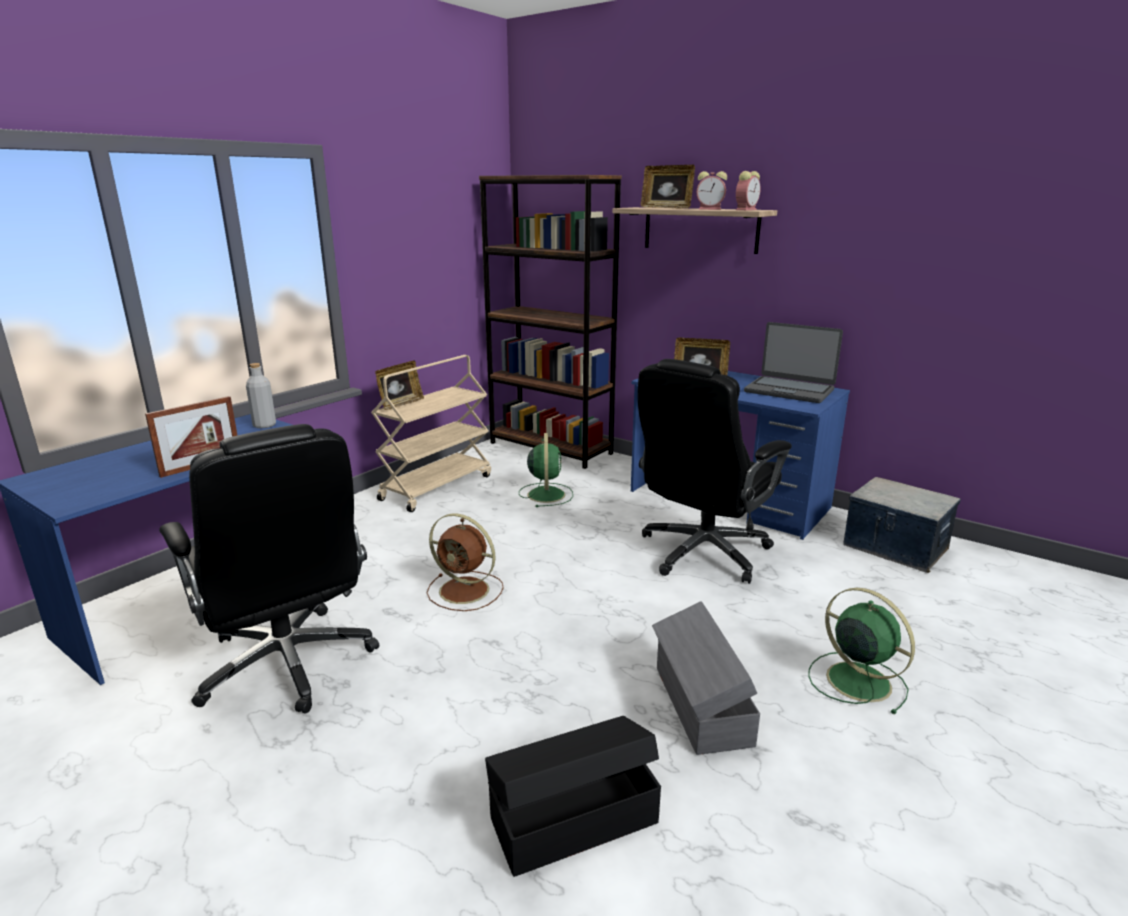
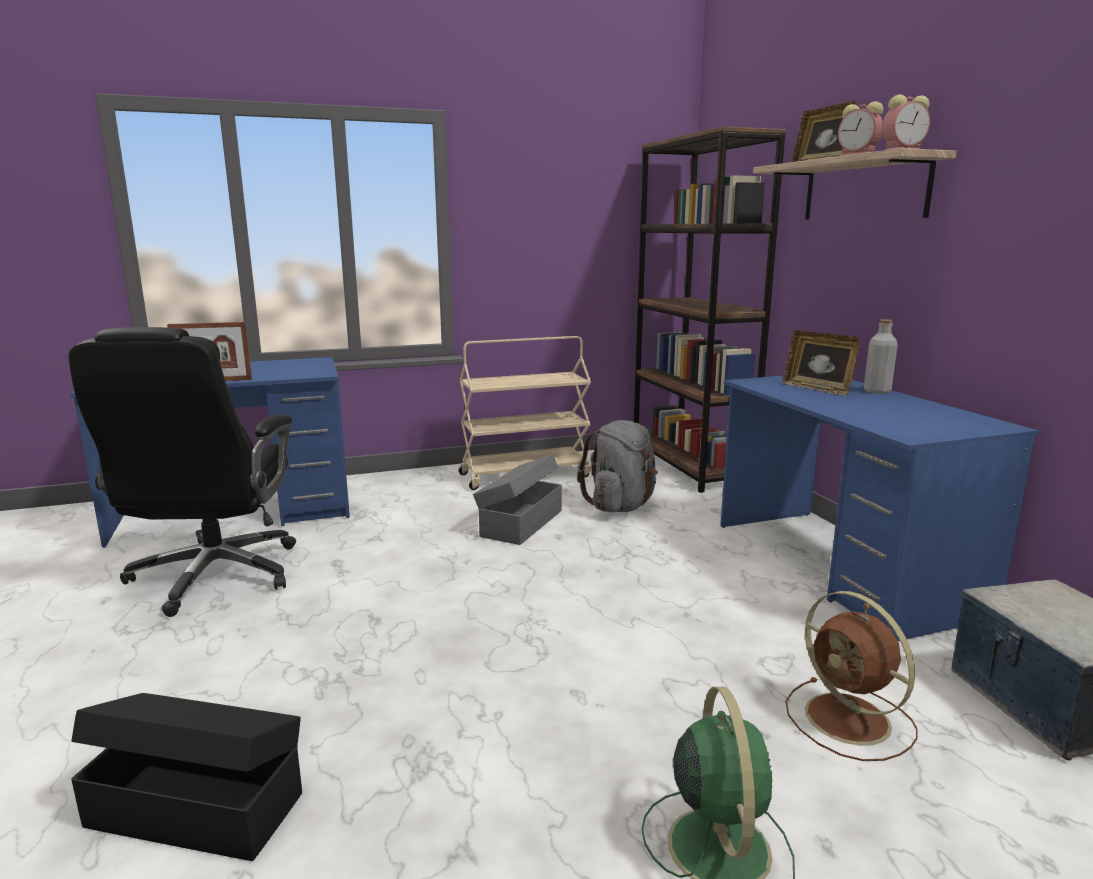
camera: 35 degrees right, 5 degrees down
grey bottle [246,363,276,428] -> grey bottle moved to [864,319,898,394]
picture frame [375,361,424,410] -> none
brown fan [427,514,503,611] -> brown fan moved to [786,591,918,761]
green fan [519,433,573,507] -> grey backpack [577,420,658,512]
black office chair [638,359,792,584] -> none
grey storage box [652,601,760,755] -> grey storage box moved to [473,454,562,545]
laptop [744,322,843,403] -> none

